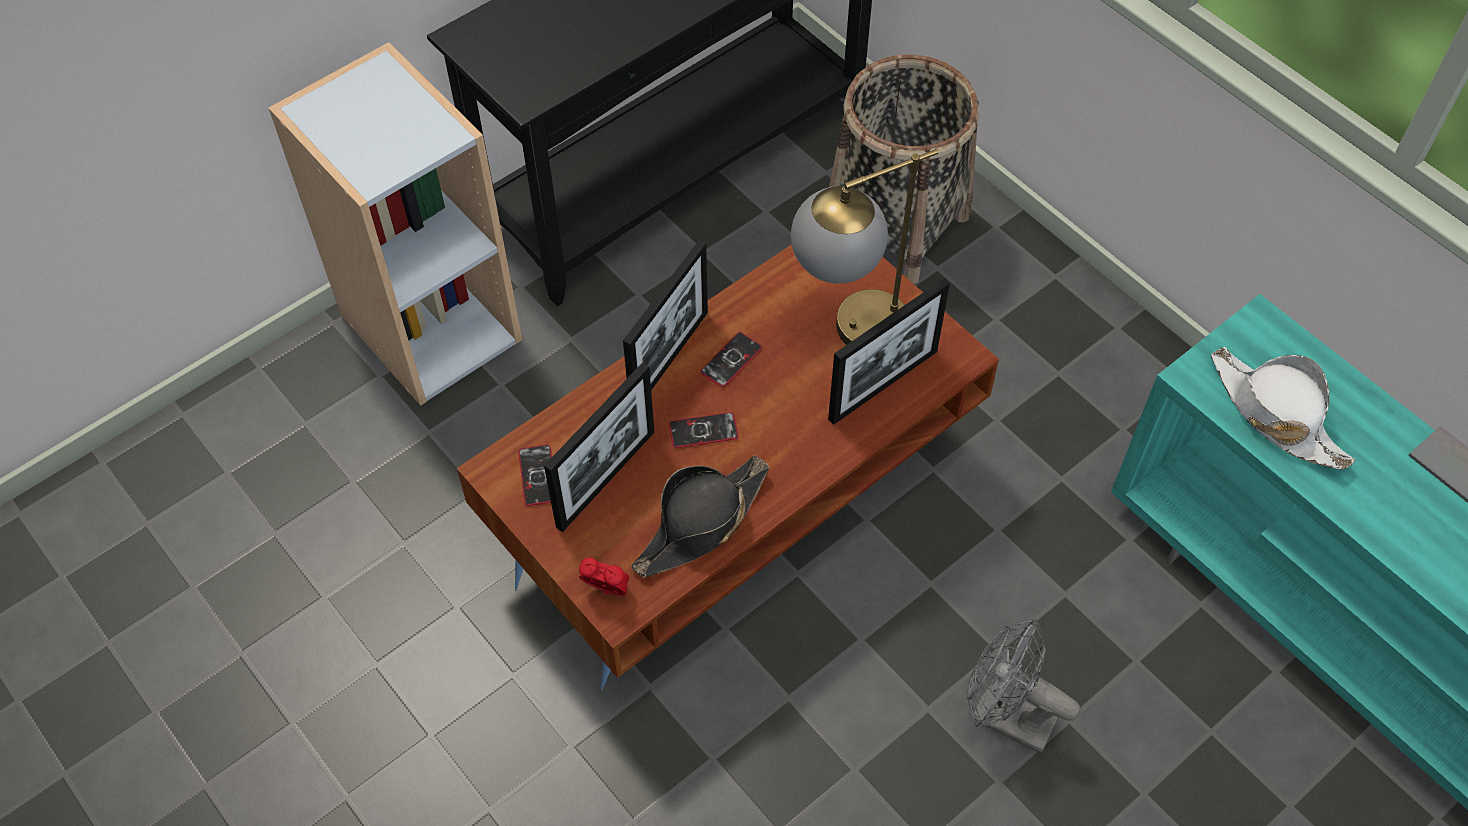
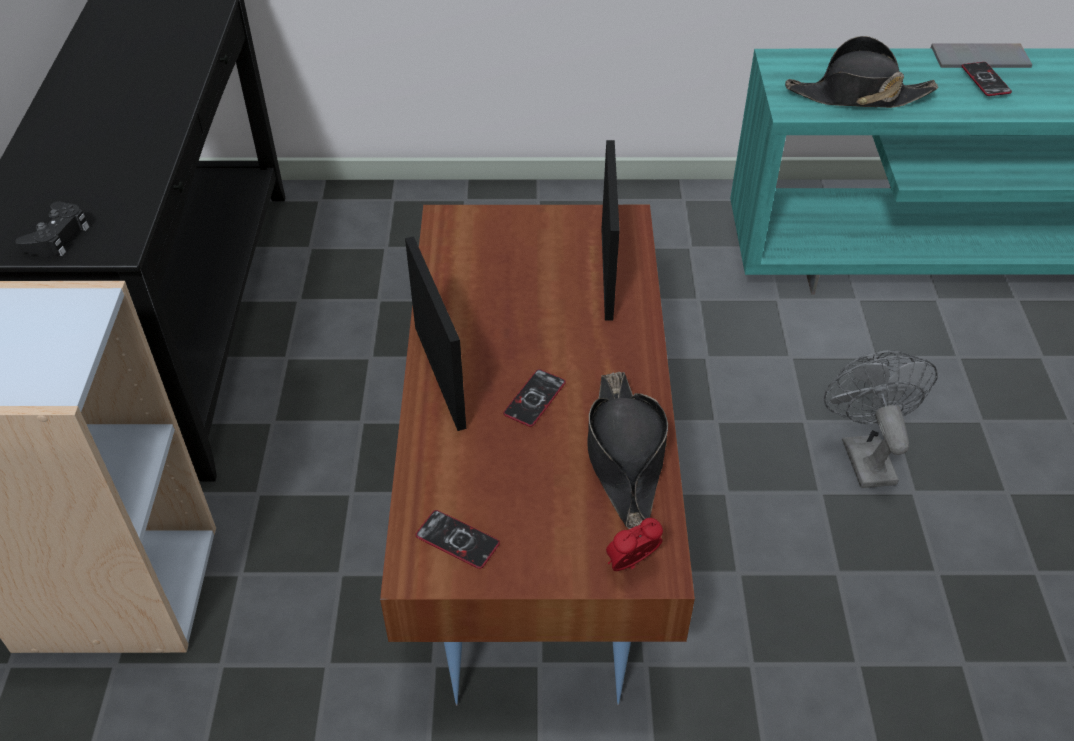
camera: 50 degrees left, 10 degrees down
picture frame [544,362,654,532] -> none
phone [700,332,762,387] -> phone moved to [962,62,1012,96]
table lamp [791,149,938,345] -> none
basket [829,54,979,284] -> none
grey fan [967,619,1080,753] -> grey fan turned 105 degrees clockwise [823,350,938,488]
white hat [1211,347,1355,469] -> black hat [785,36,938,108]
none -> black game controller [15,201,90,257]

